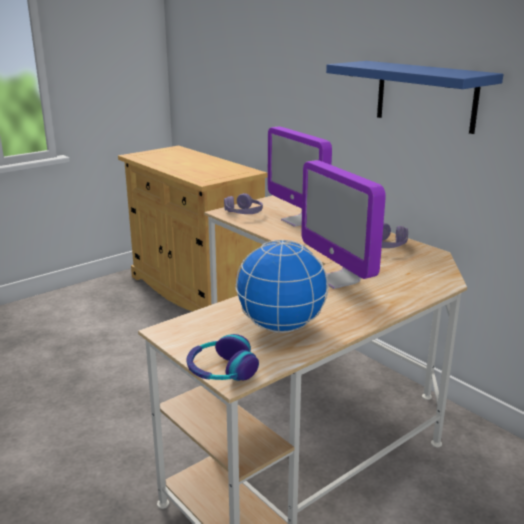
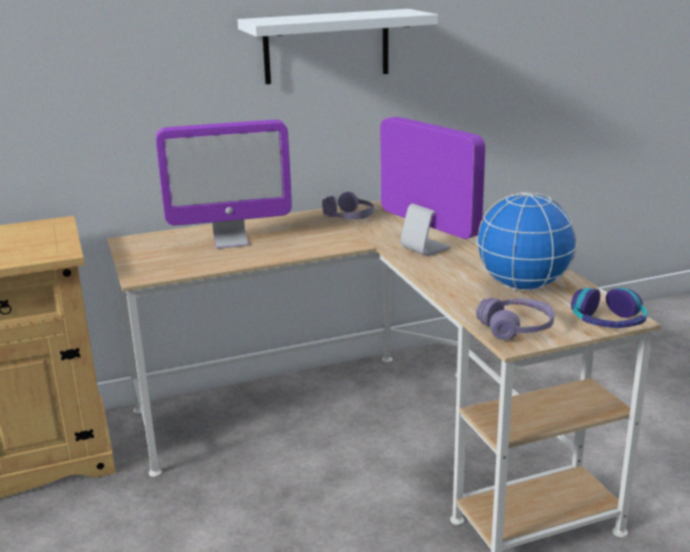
camera: 70 degrees left, 0 degrees up
purple headphones [224,193,263,214] -> purple headphones moved to [476,298,554,340]
monitor [301,160,386,289] -> monitor turned 120 degrees counterclockwise [380,117,485,256]
blue shelf [326,61,503,134] -> white shelf [238,9,438,84]

